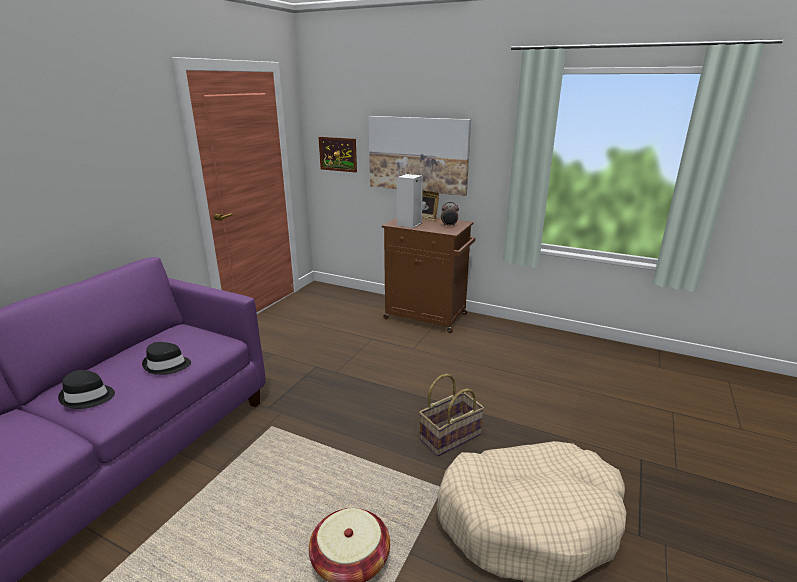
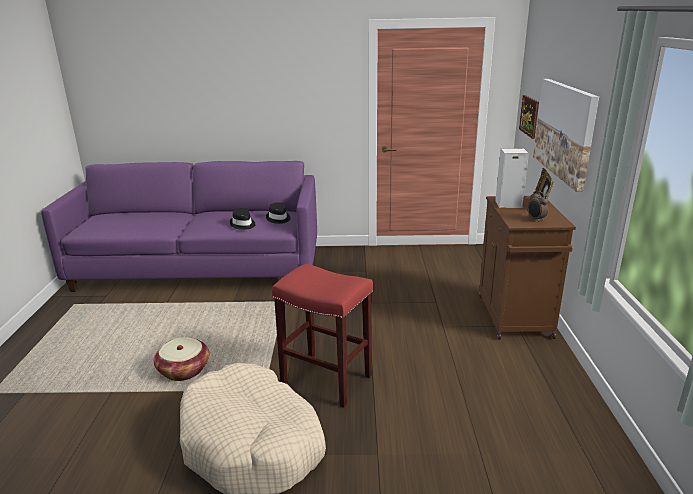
camera: 65 degrees right, 0 degrees up
black hat [58,370,115,409] -> black hat moved to [266,202,291,224]
basket [419,374,485,456] -> red stool [272,263,373,408]

